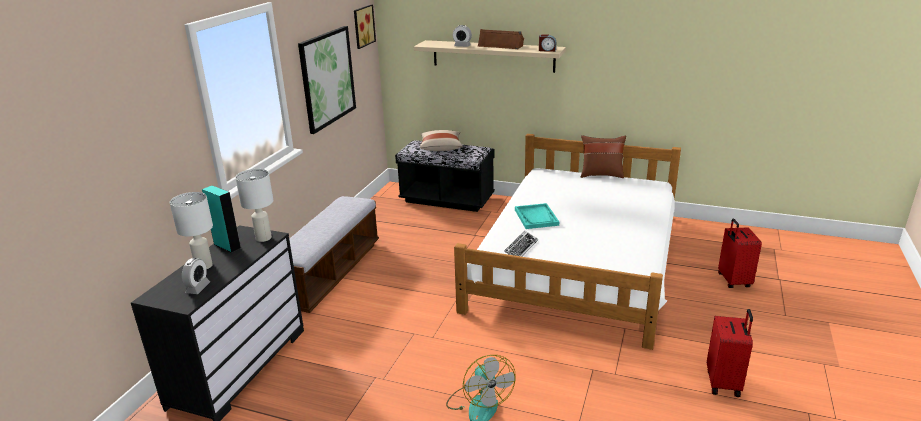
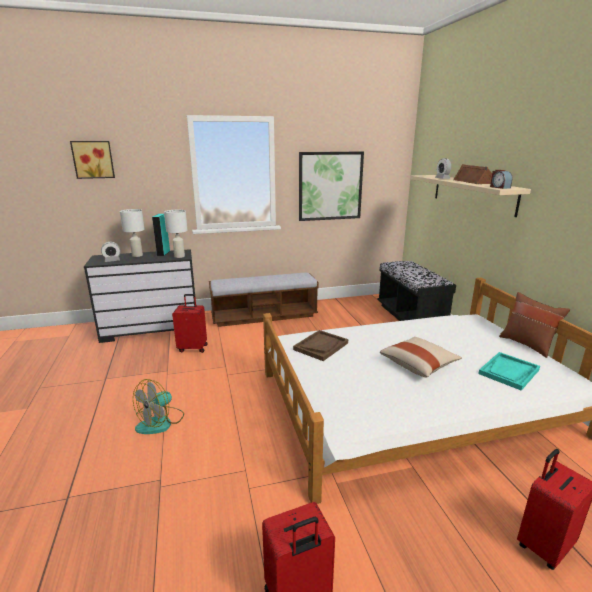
camera: 55 degrees right, 5 degrees down
picture [354,4,376,49] -> picture moved to [70,141,115,179]
beige pillow [420,130,462,151] -> beige pillow moved to [380,337,462,378]
keyboard [504,231,538,257] -> brown tray [293,330,348,361]
turquoise tray [515,203,559,229] -> turquoise tray moved to [478,352,540,391]
none -> red suitcase [172,294,208,353]

